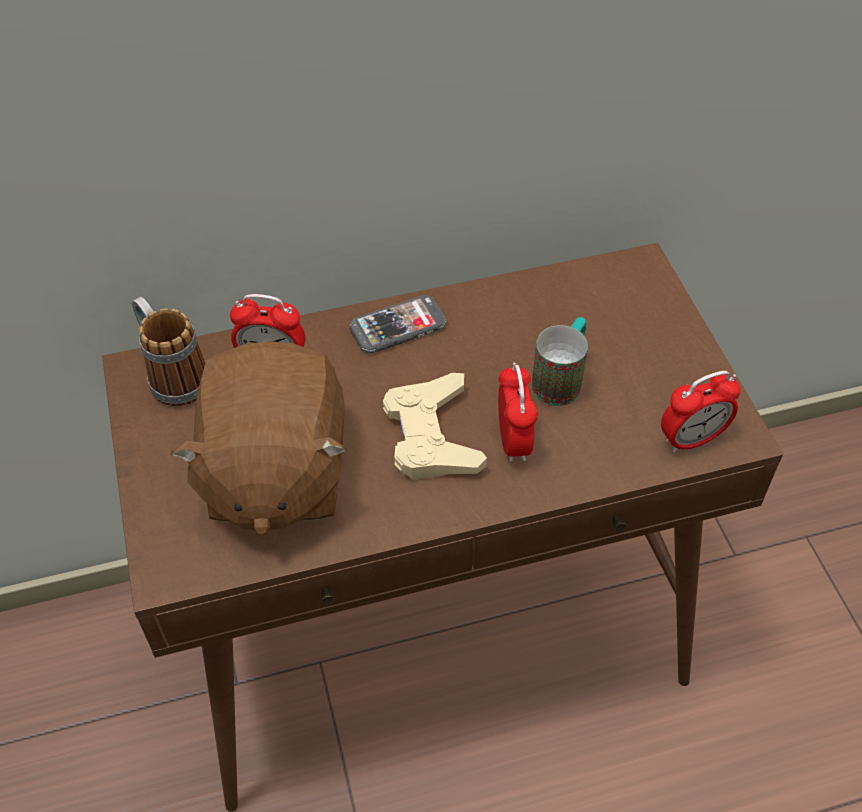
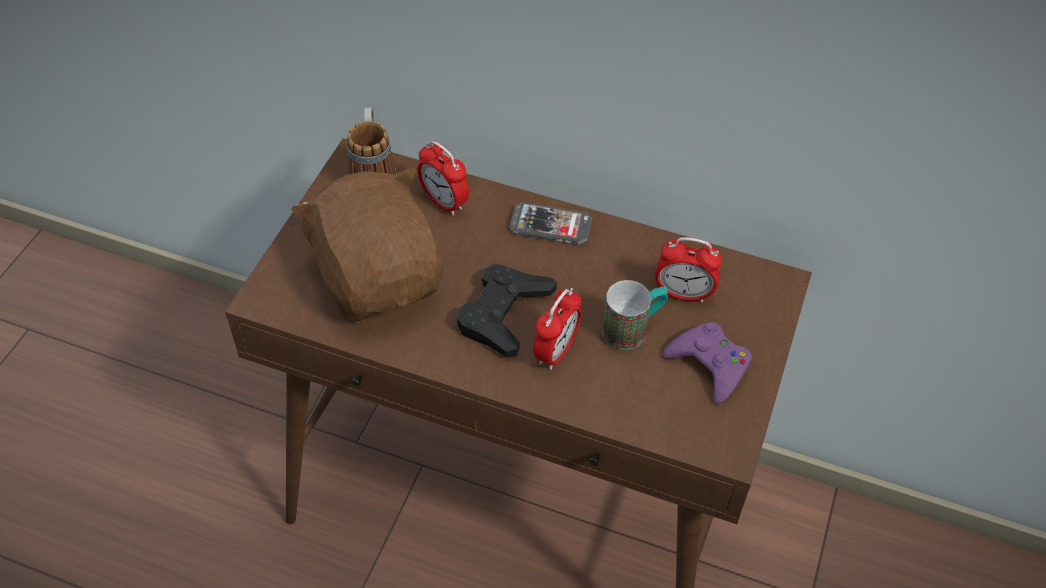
camera: 35 degrees right, 0 degrees up
brown plush toy [171,341,347,536] -> brown plush toy turned 120 degrees clockwise [291,168,444,322]
beige game controller [383,373,487,480] -> black game controller [457,263,557,357]
alarm clock [661,371,741,453] -> alarm clock moved to [655,237,722,303]
none -> purple game controller [663,322,752,404]

